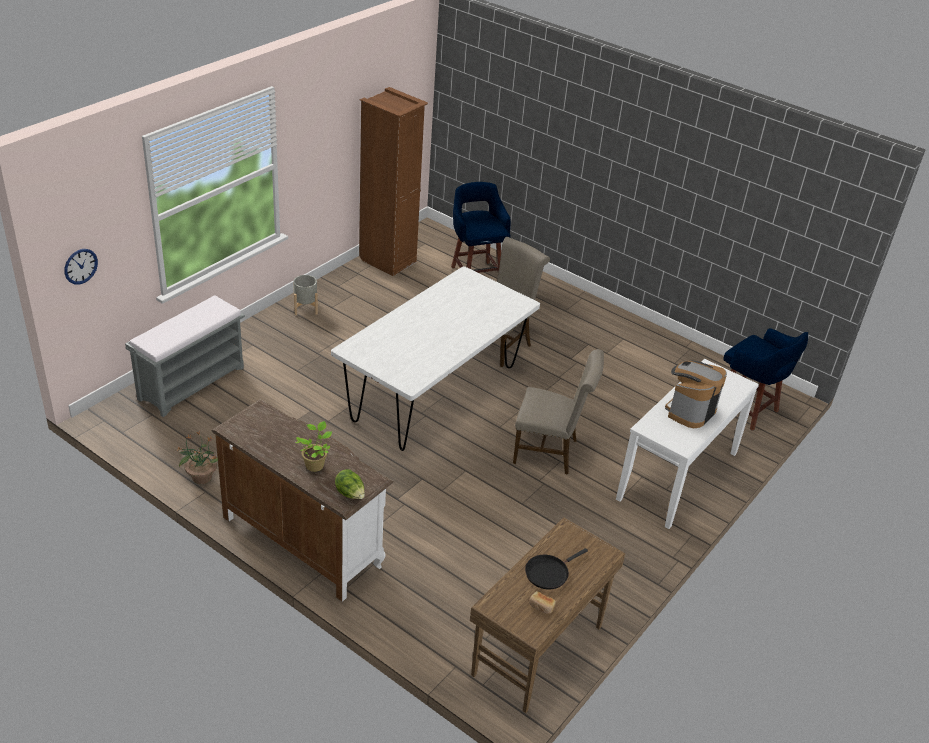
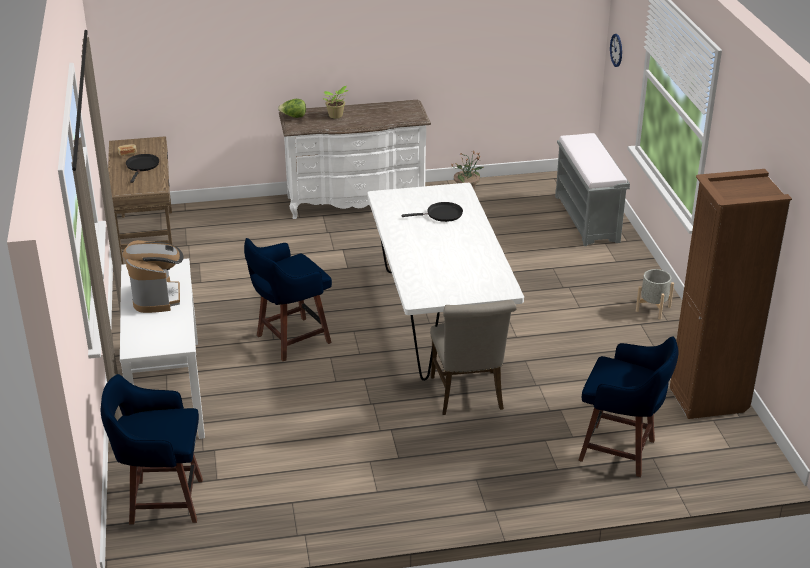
camera: 135 degrees right, 5 degrees down
beige chair [513,349,604,474] -> blue stool [244,238,332,361]
none -> black frying pan [402,202,463,222]

